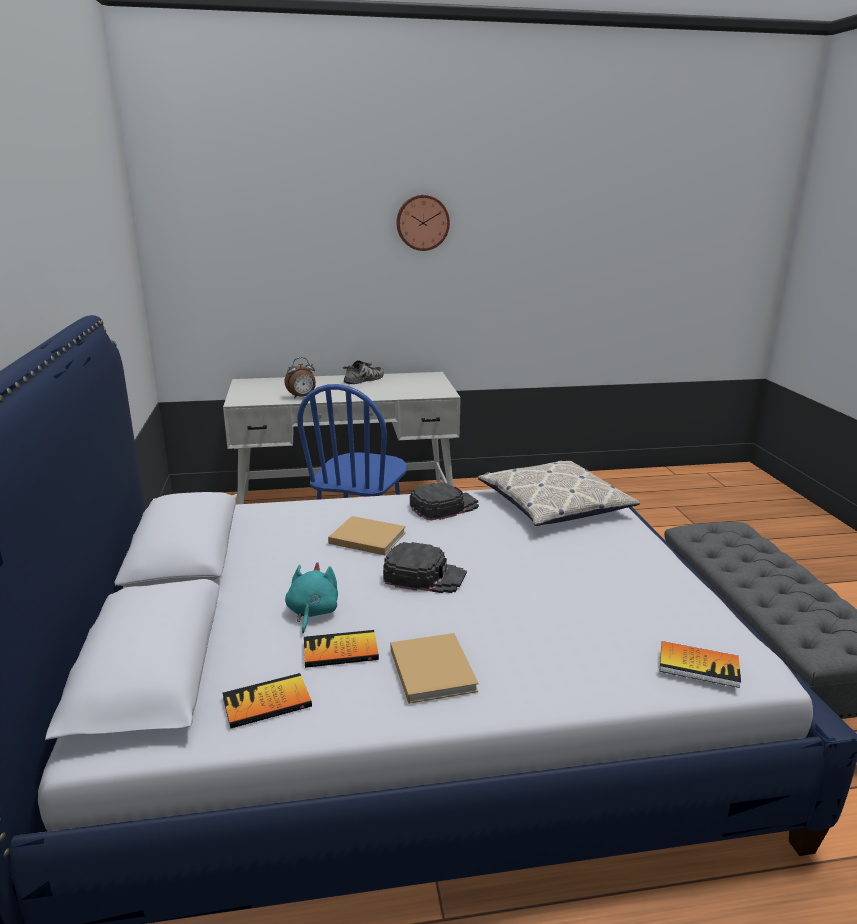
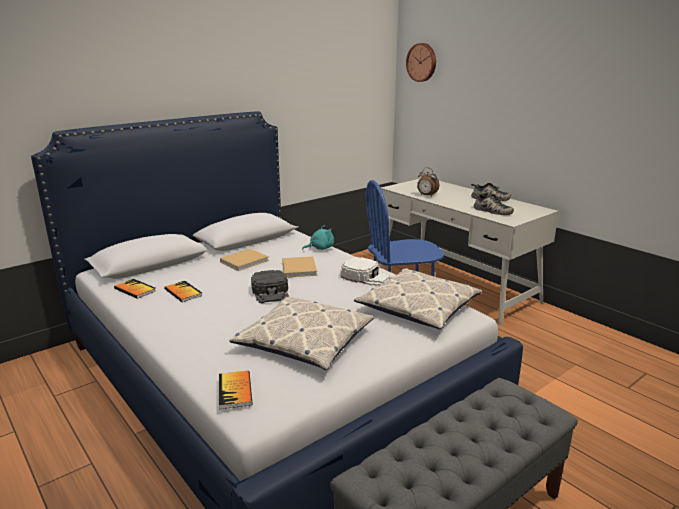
camera: 60 degrees right, 0 degrees up
turquoise plush toy [285,562,338,633] -> turquoise plush toy moved to [302,225,334,250]
beige book [391,633,479,704] -> beige book moved to [220,249,269,271]
wall clock [396,195,450,251] -> wall clock moved to [406,43,436,82]
black cap [410,482,479,521] -> white cap [341,257,390,286]
none -> pillow [229,297,374,370]
none -> shoe [473,193,514,215]

